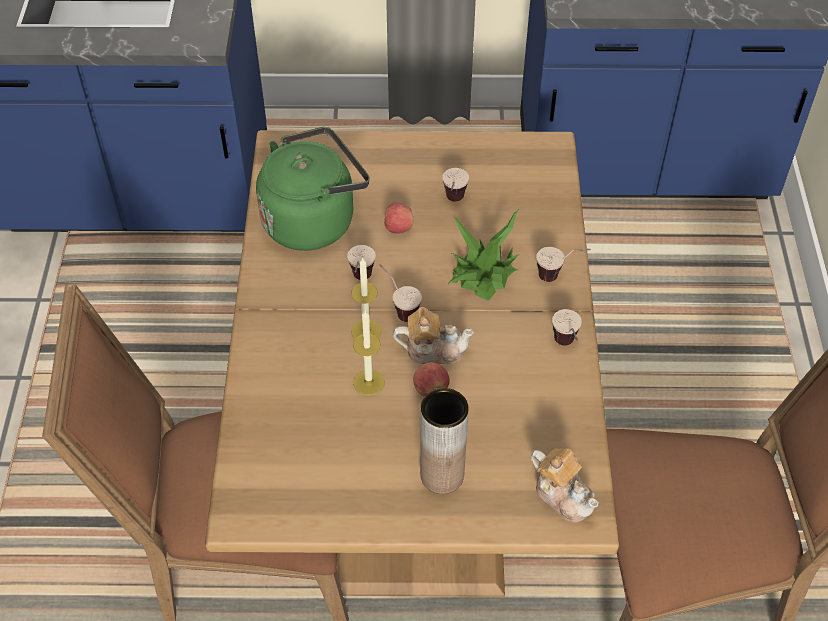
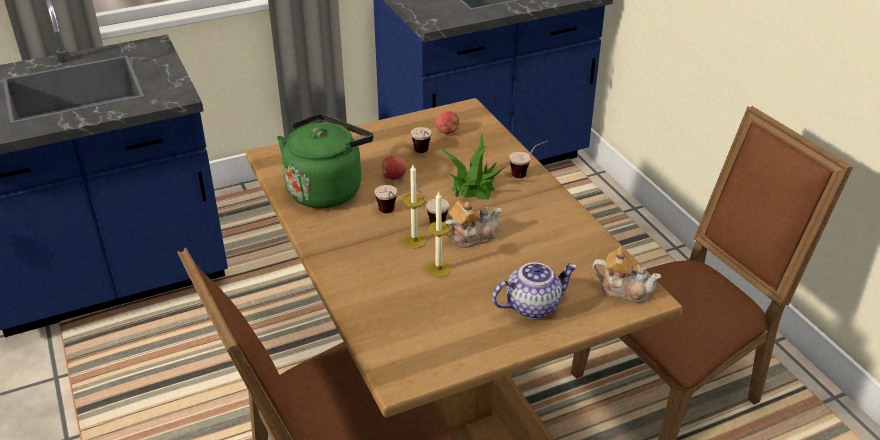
camera: 25 degrees left, 15 degrees down
apple [413,362,449,397] -> apple moved to [435,111,459,134]
brown vase [420,388,469,494] -> teapot [492,262,577,319]
cup [552,309,582,346] -> none

